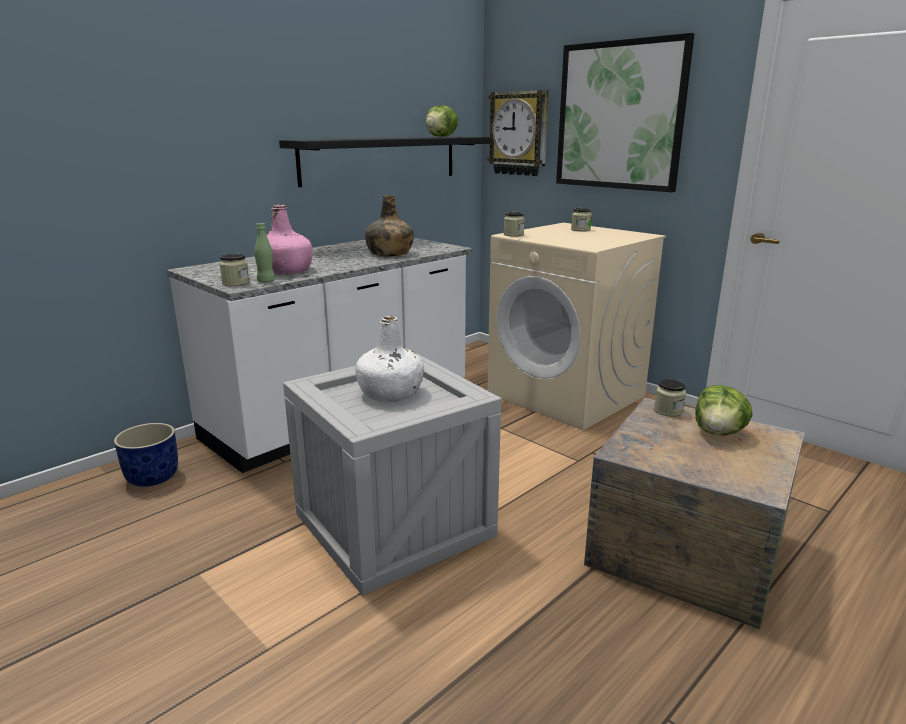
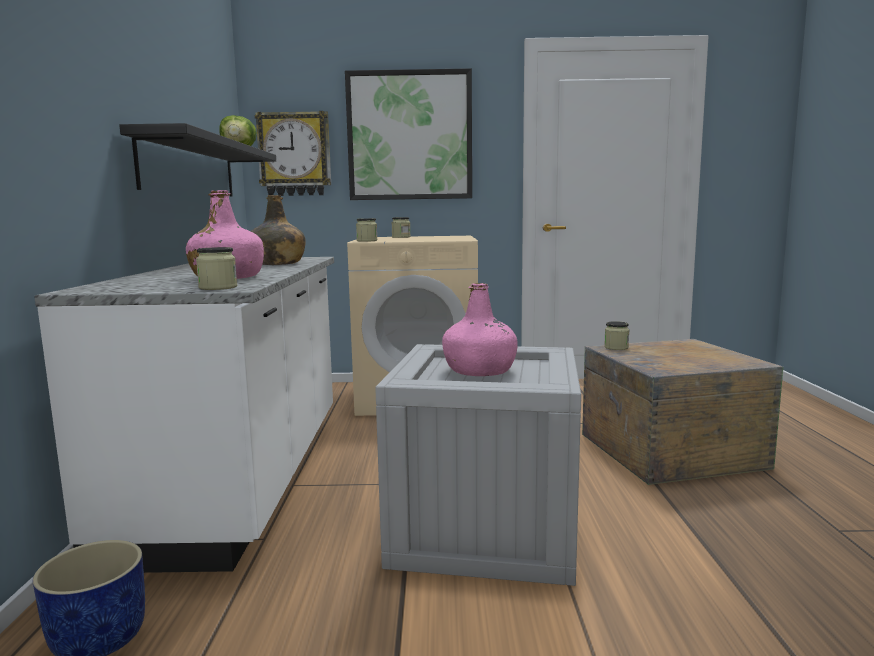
camera: 45 degrees left, 10 degrees down
green bottle [254,223,275,283] -> none
white bottle [355,316,424,402] -> pink bottle [442,283,518,376]
lettuce [695,385,753,436] -> none

